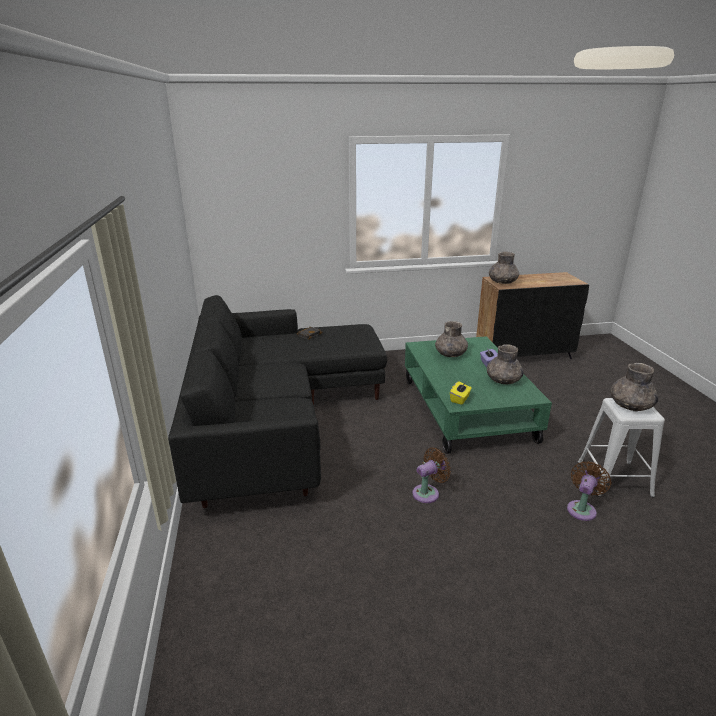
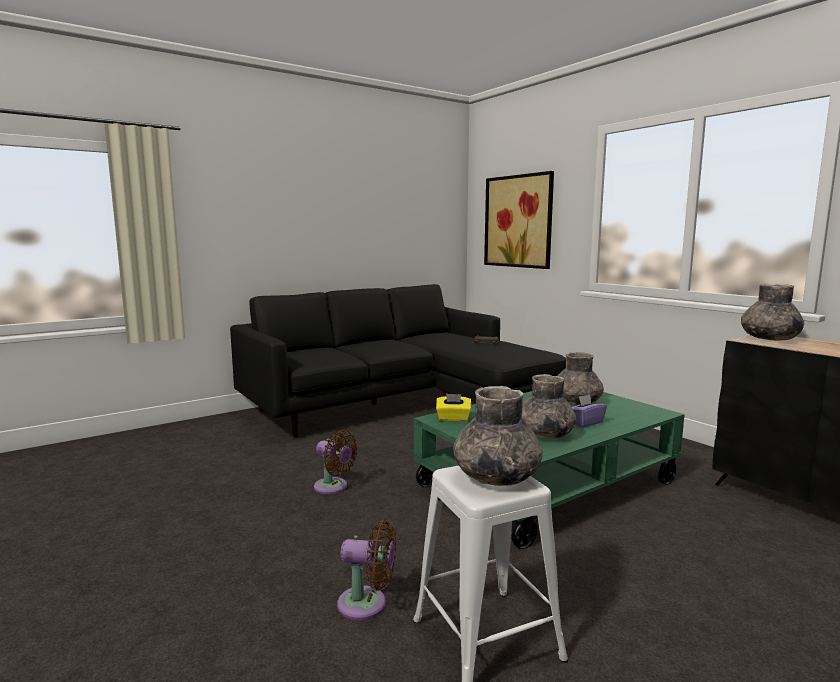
camera: 65 degrees right, 15 degrees down
none -> picture [484,171,554,269]

